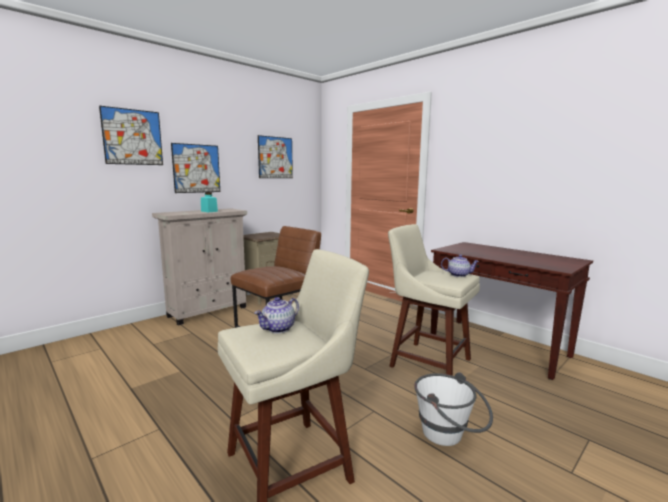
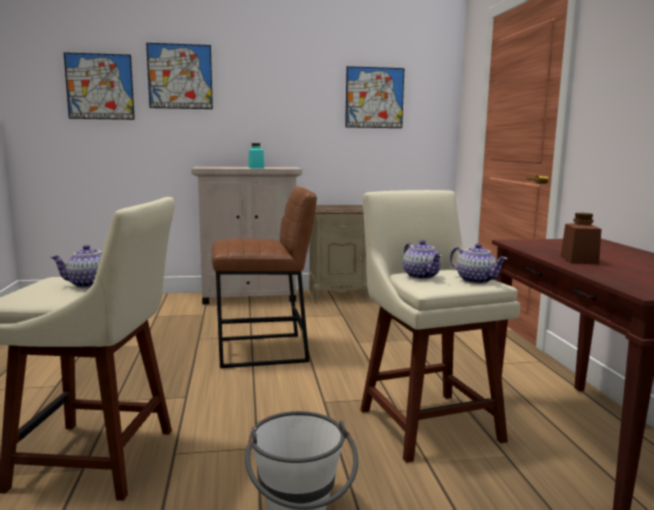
camera: 35 degrees right, 0 degrees up
picture [171,143,220,193] -> picture moved to [64,52,135,120]
none -> teapot [403,240,442,279]
none -> brown jar [561,213,601,264]

